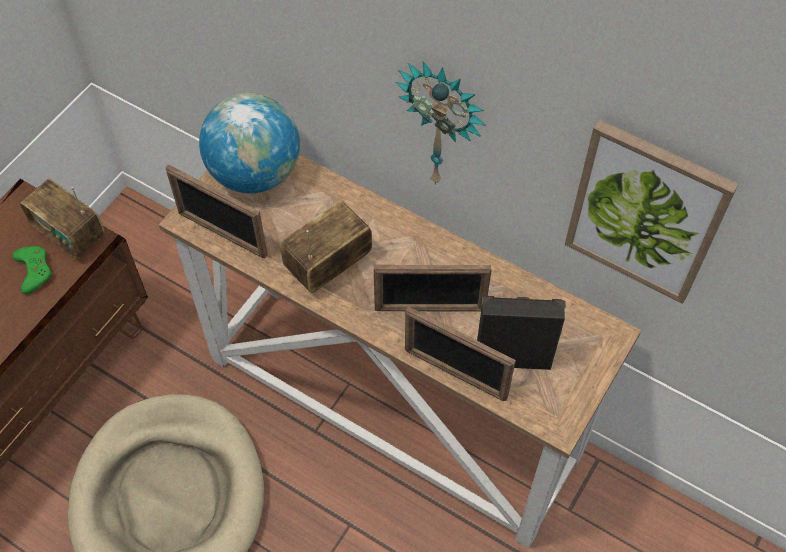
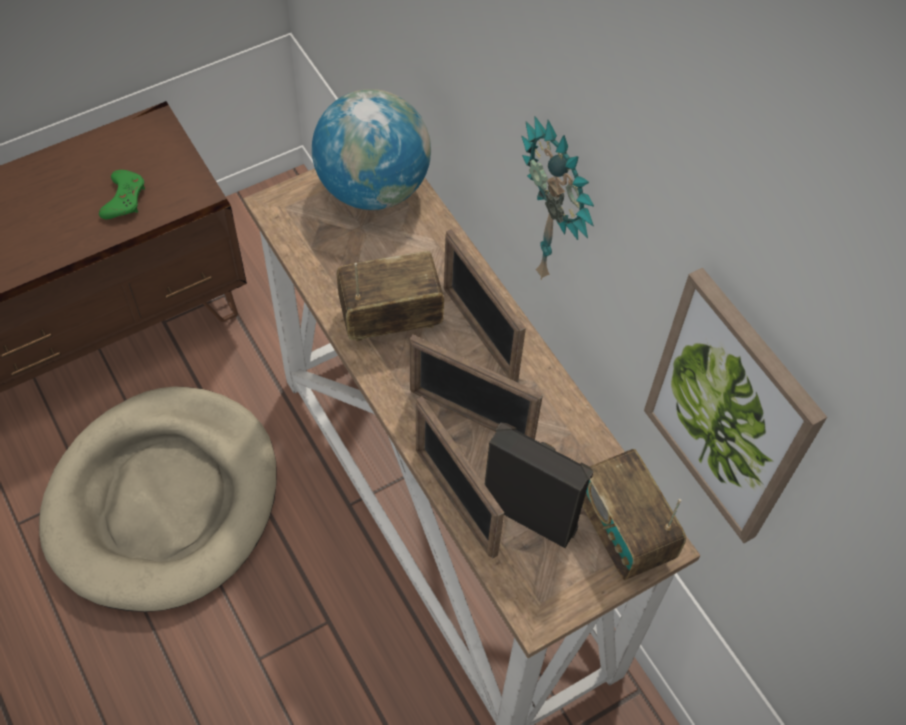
camera: 25 degrees right, 0 degrees up
radio [20,179,105,260] -> radio moved to [582,449,686,580]
picture frame [165,164,268,258] -> picture frame moved to [444,229,526,381]

